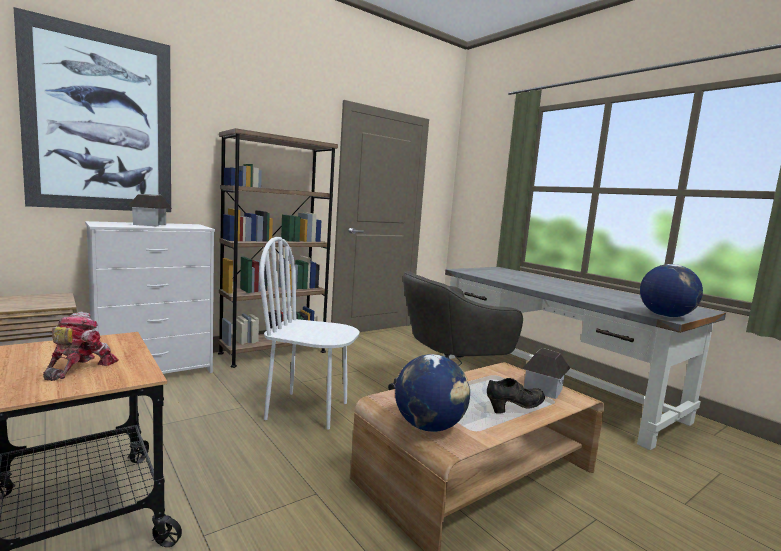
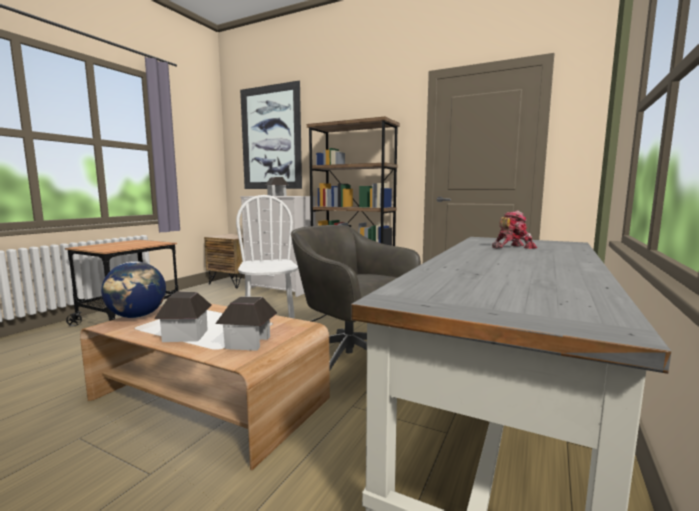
camera: 65 degrees right, 0 degrees up
toy robot [43,312,119,381] -> toy robot moved to [492,211,537,249]
black shoe [487,378,545,414] -> toy house [154,291,212,342]
globe [640,264,703,317] -> none

